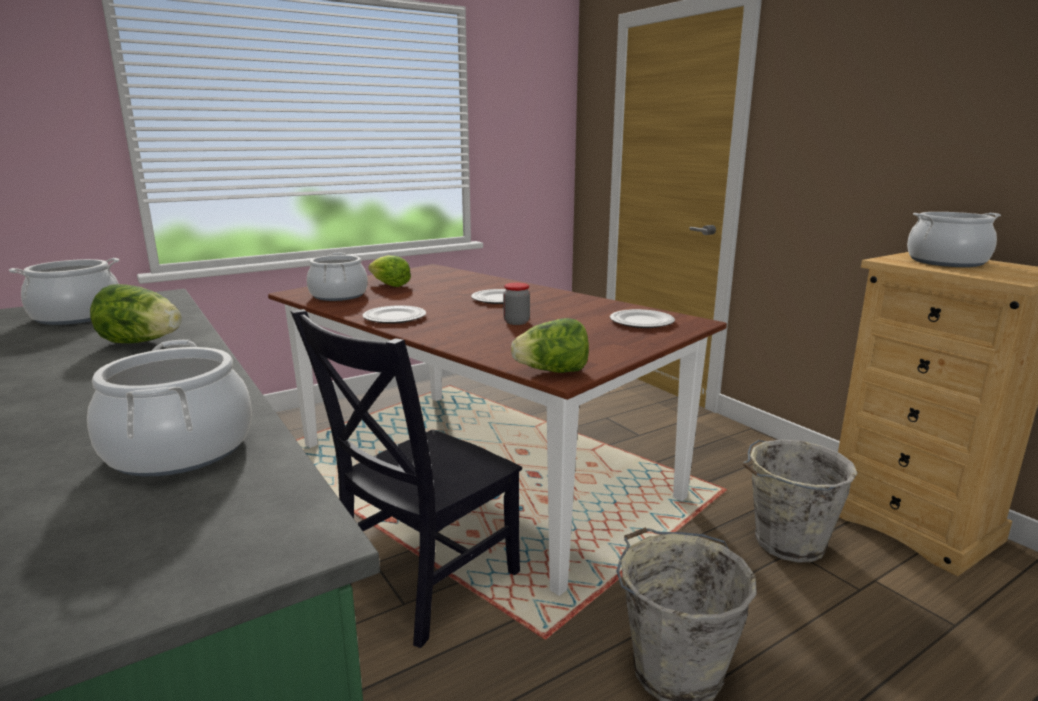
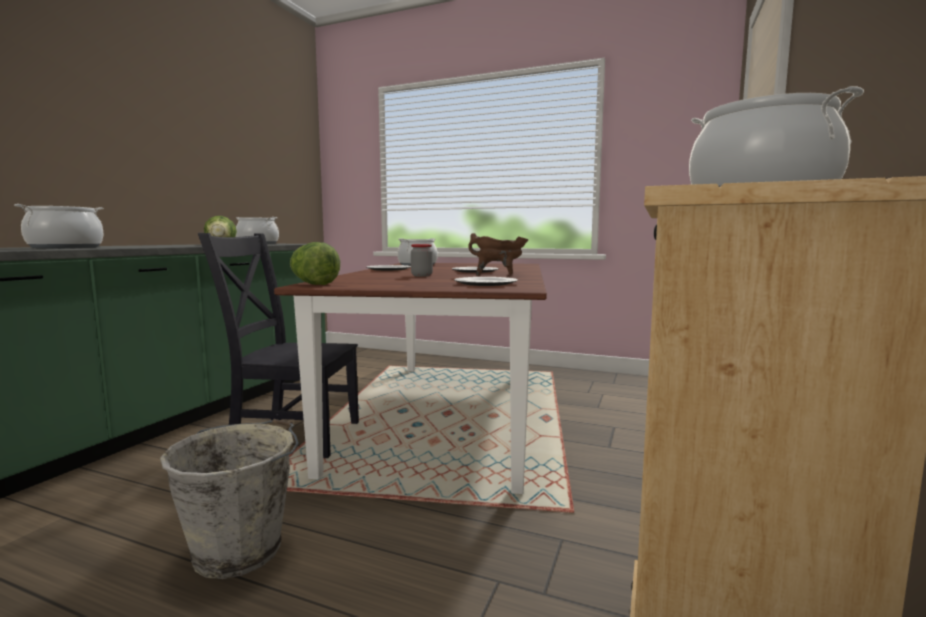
camera: 55 degrees right, 10 degrees down
lettuce [368,255,411,287] -> none
grey bucket [743,440,858,563] -> none
none -> brown cooking pot [468,233,528,276]

